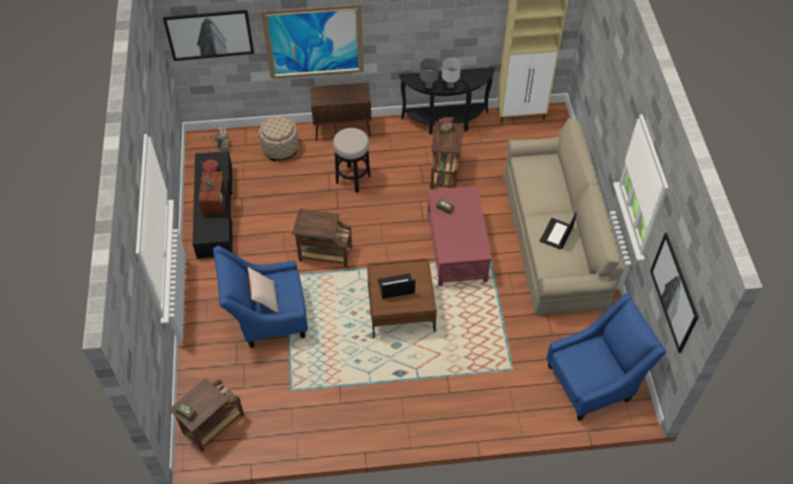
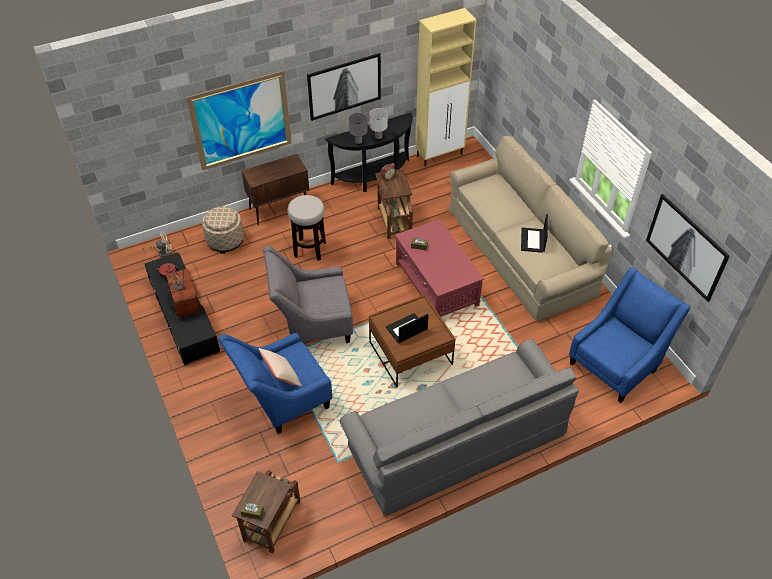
camera: 20 degrees left, 5 degrees down
picture [163,10,254,61] -> picture moved to [307,53,381,121]
brown side table [292,209,352,268] -> grey armchair [263,245,353,343]
none -> grey sofa [340,339,579,516]

